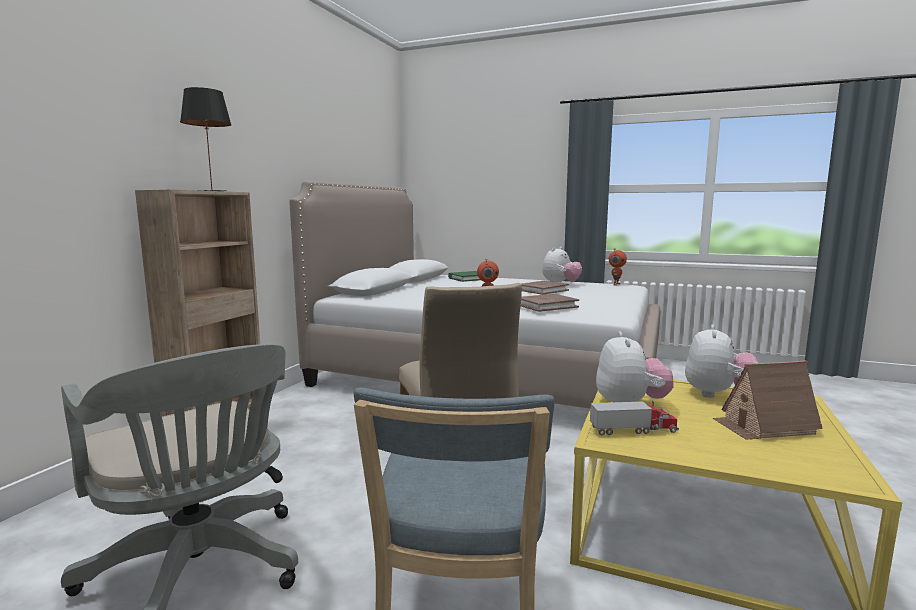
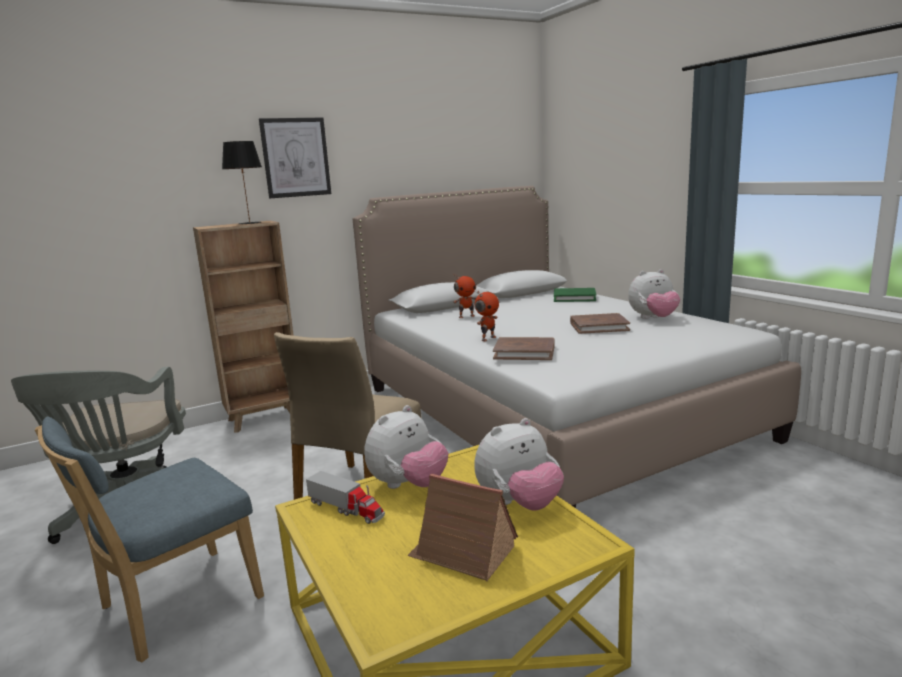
camera: 40 degrees right, 5 degrees up
toy robot [609,248,627,286] -> toy robot moved to [453,273,476,318]
none -> picture [259,118,331,198]

